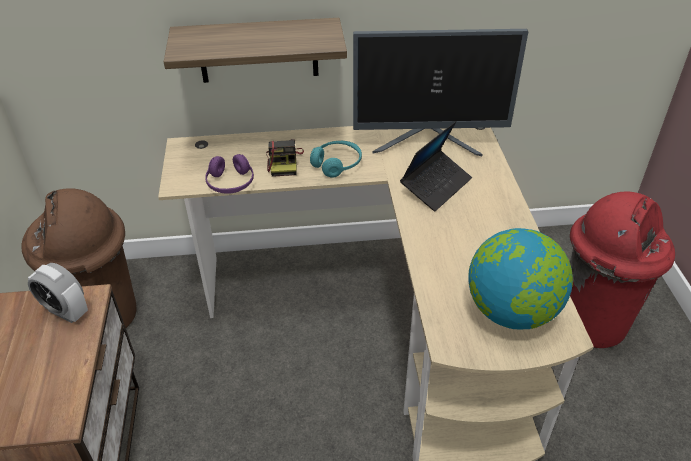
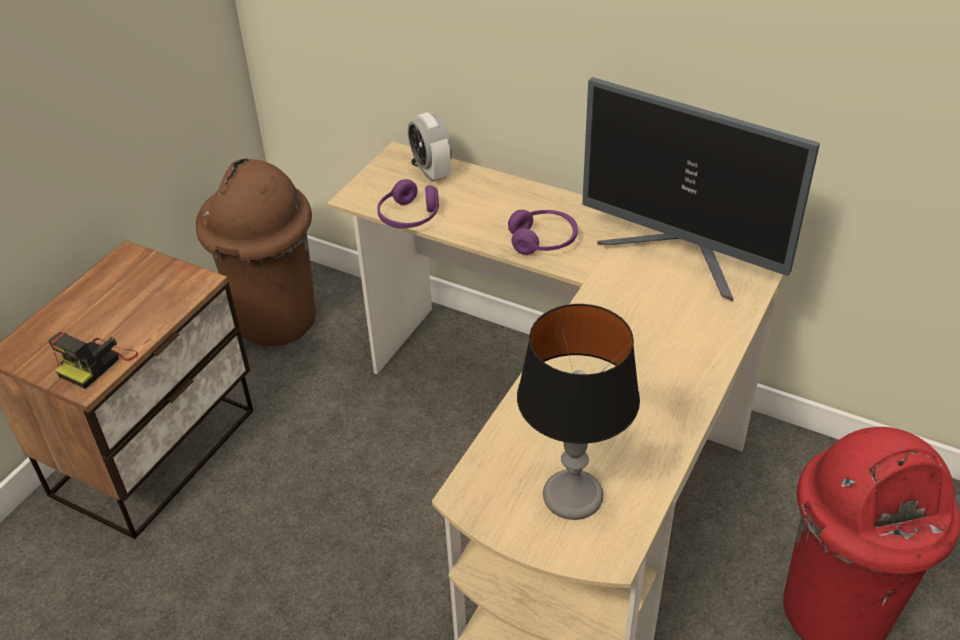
camera: 35 degrees right, 0 degrees up
alarm clock [28,263,88,323] -> alarm clock moved to [408,112,452,182]
shelf [164,18,347,83] -> none
camera [266,139,304,177] -> camera moved to [48,332,138,389]
turquoise headphones [310,141,362,178] -> purple headphones [508,210,578,255]
laptop [400,121,472,211] -> none
globe [468,228,573,329] -> table lamp [517,304,640,520]

